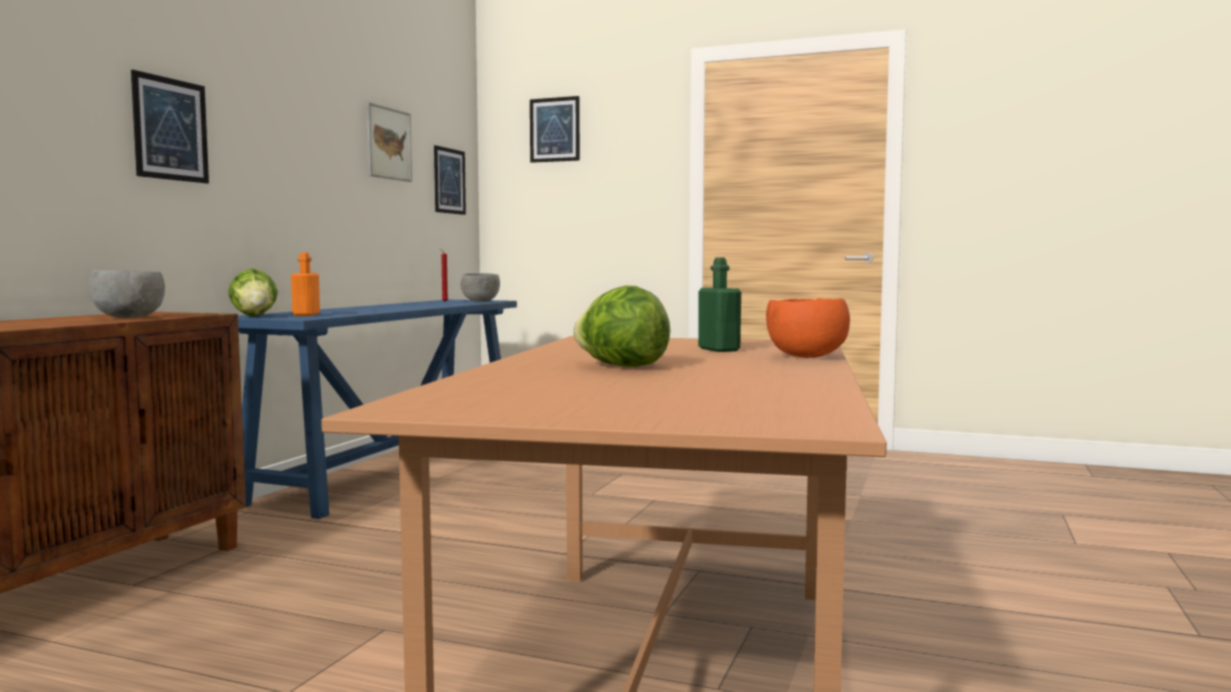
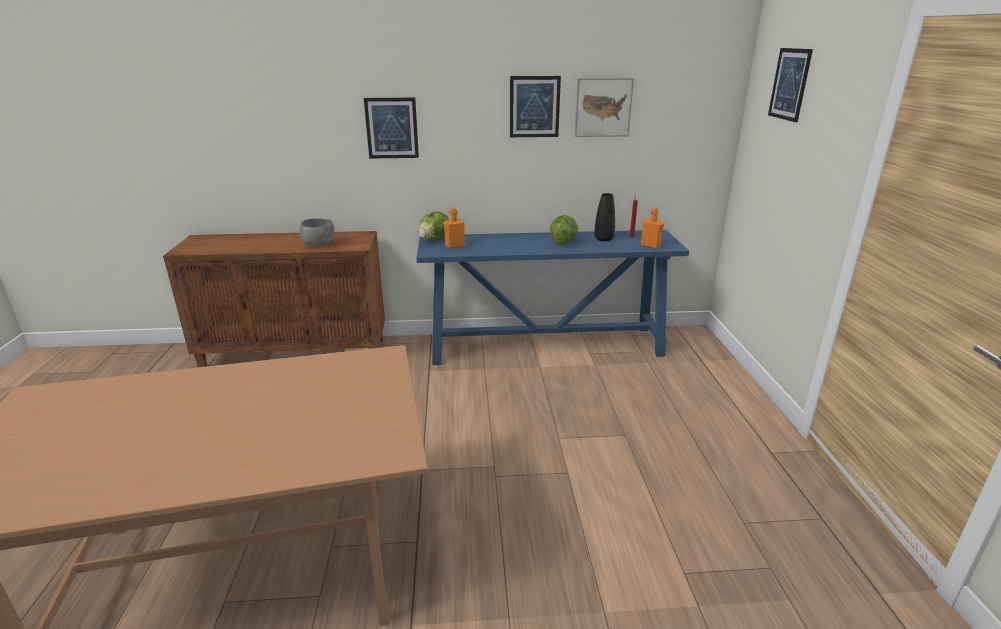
camera: 65 degrees right, 20 degrees up
picture [434,145,466,215] -> picture moved to [510,76,561,137]
grey bowl [460,273,500,302] -> orange bottle [641,207,664,249]
lettuce [573,285,670,367] -> lettuce moved to [550,215,578,244]
green bottle [698,258,741,352] -> none
orange bowl [766,298,850,358] -> none
none -> black vase [594,193,615,241]

